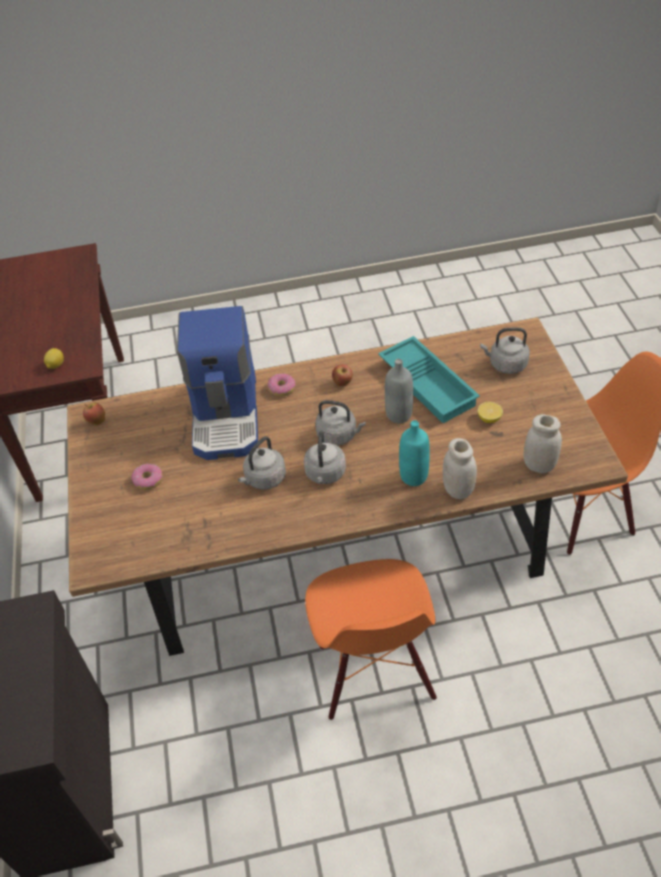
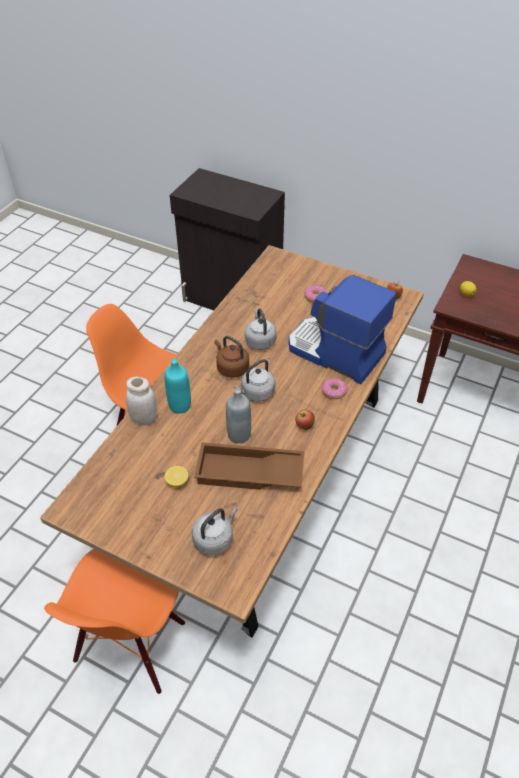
camera: 125 degrees right, 0 degrees up
grey kettle [304,431,346,484] -> brown kettle [214,336,249,378]
turquoise tray [378,336,480,423] -> brown tray [194,442,304,490]
white jar [524,414,562,473] -> none

